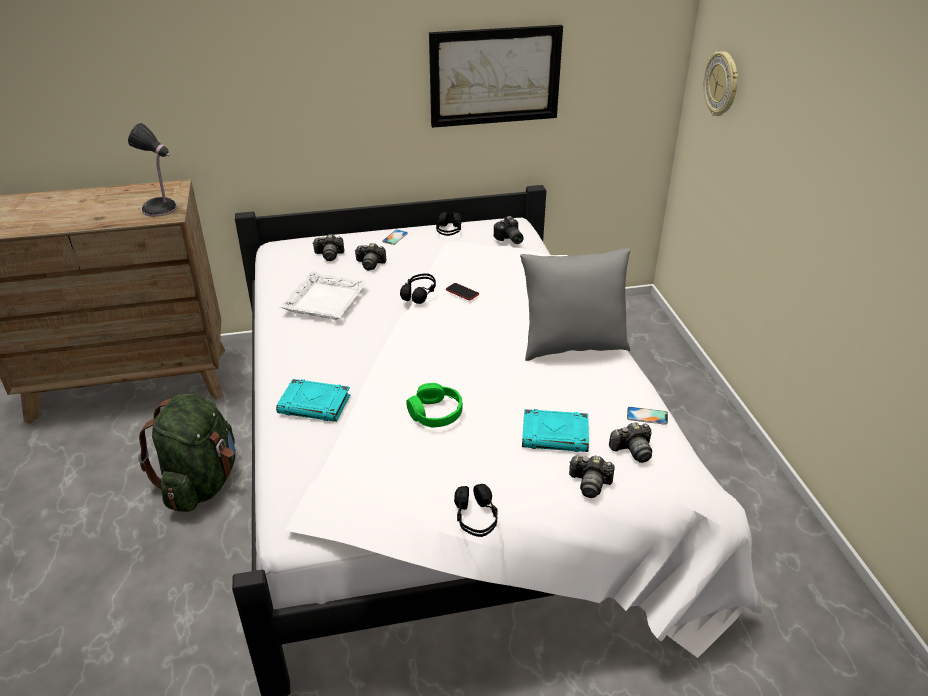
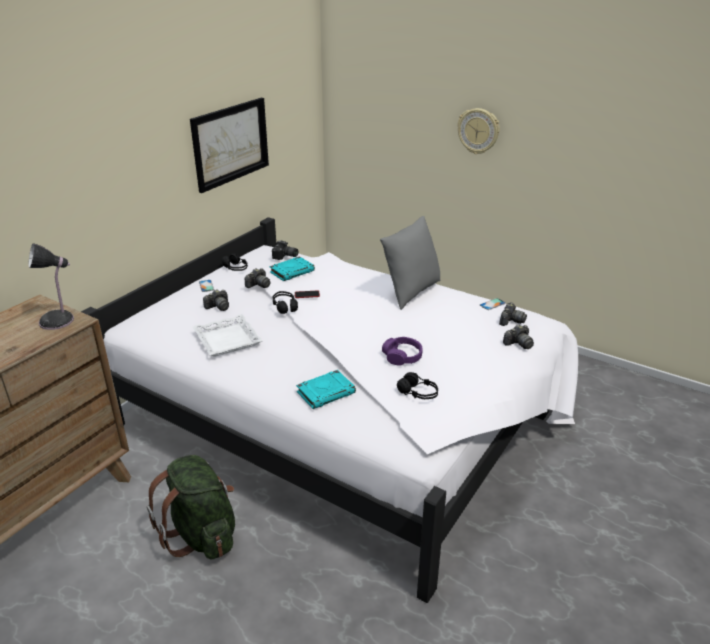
camera: 45 degrees left, 5 degrees down
camera [313,234,344,261] -> camera moved to [245,268,271,288]
green headphones [406,383,463,427] -> purple headphones [382,337,423,366]
black headphones [454,484,498,537] -> black headphones moved to [397,372,438,399]
turquoise book [522,409,589,452] -> turquoise book moved to [269,256,315,281]
wall clock [704,51,738,116] -> wall clock moved to [457,108,500,154]

